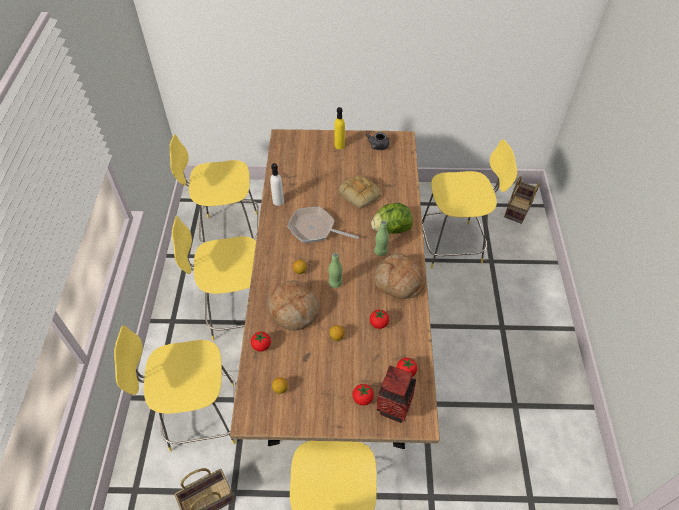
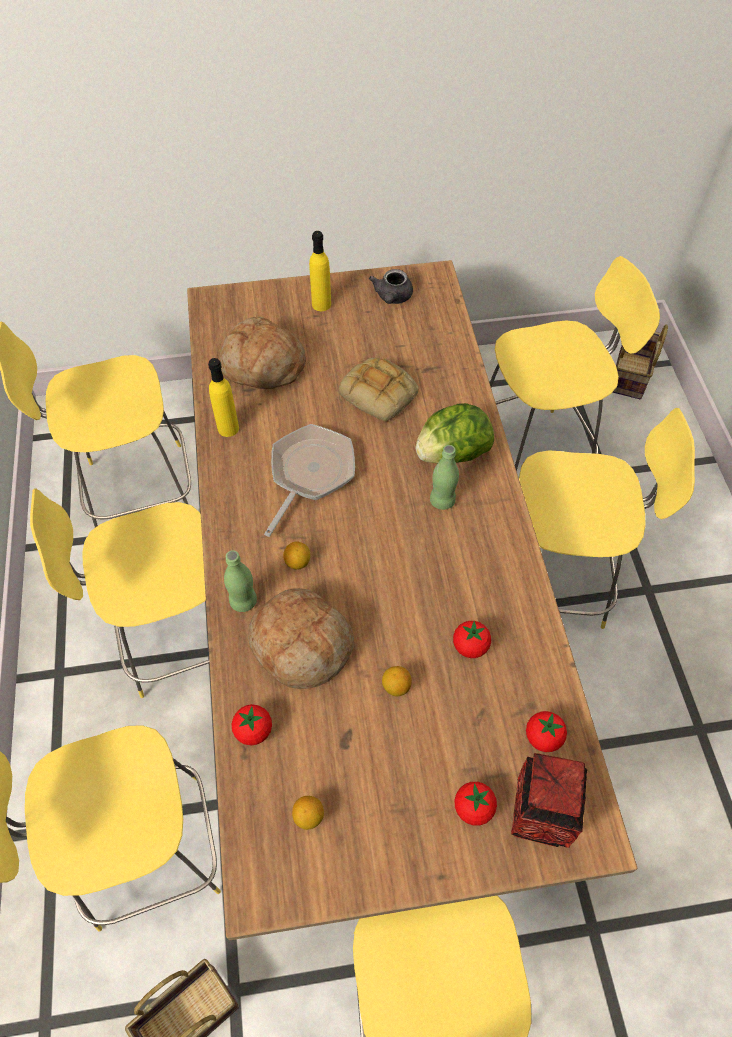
camera: 10 degrees left, 5 degrees up
white bottle [270,163,284,206] -> yellow bottle [208,358,239,437]
frying pan [287,207,359,243] -> frying pan turned 105 degrees clockwise [264,424,355,537]
green bottle [328,253,343,288] -> green bottle moved to [224,550,257,612]
bread [373,253,426,299] -> bread moved to [219,317,306,389]
none -> yellow stool [519,408,695,629]

